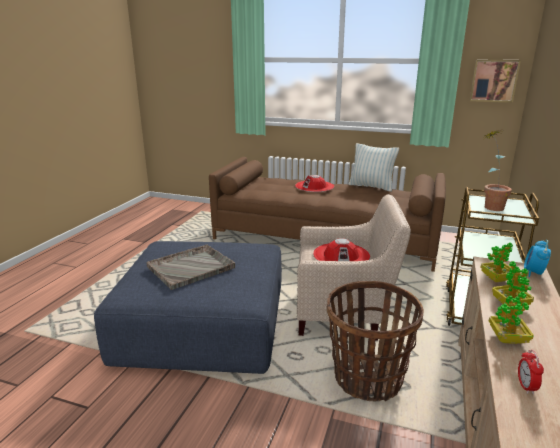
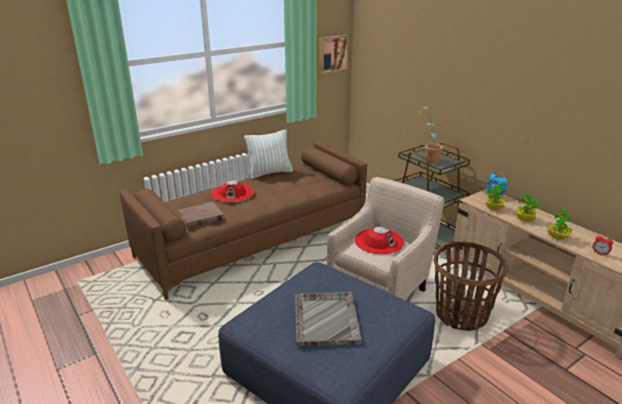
camera: 55 degrees left, 5 degrees up
none -> brown book [178,202,224,228]

